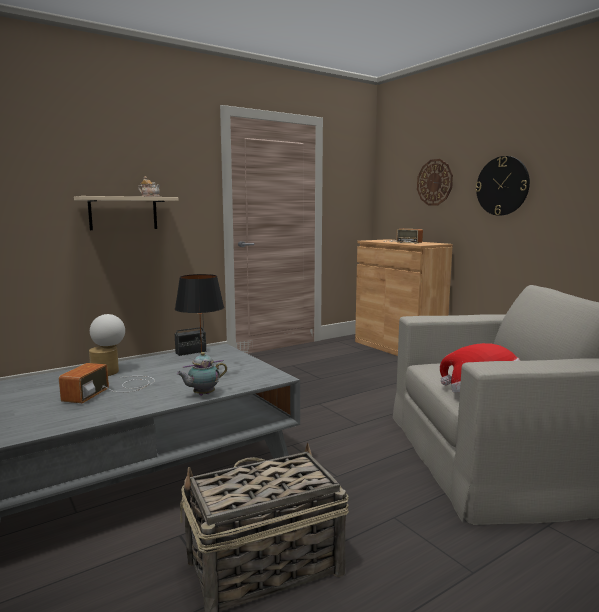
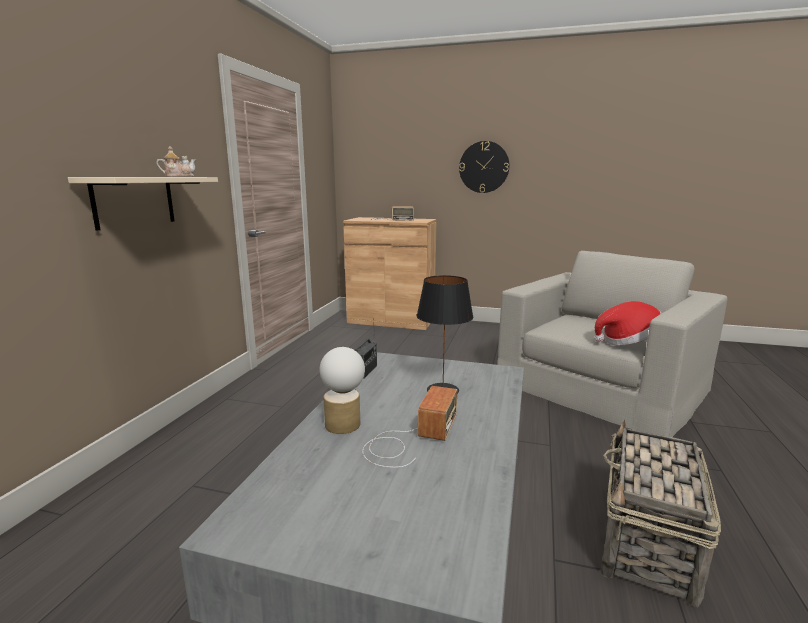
camera: 40 degrees left, 5 degrees up
radio [59,363,155,403] -> radio turned 135 degrees counterclockwise [362,386,457,468]
teapot [176,352,227,396] -> none
wall clock [417,159,453,205] -> none

